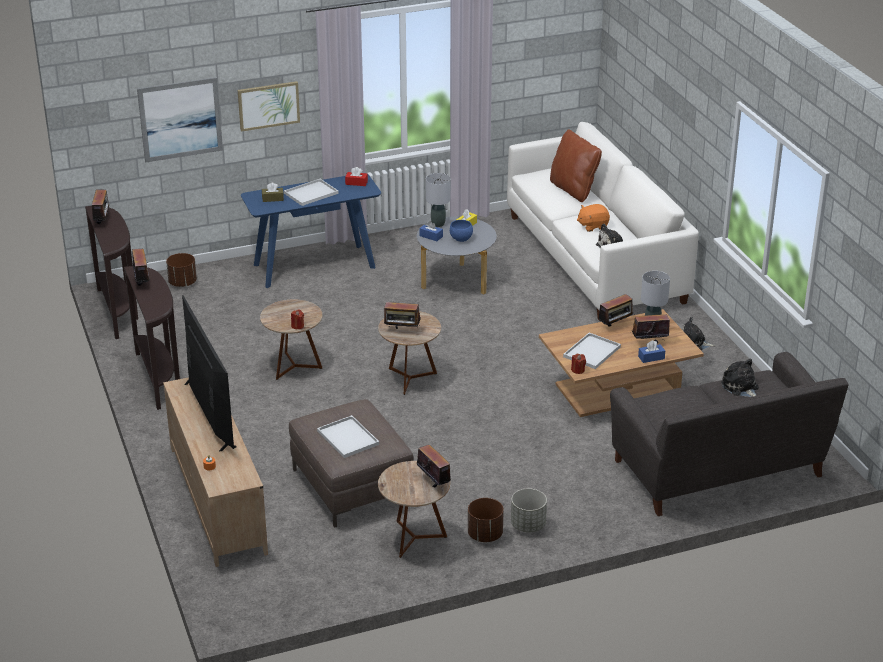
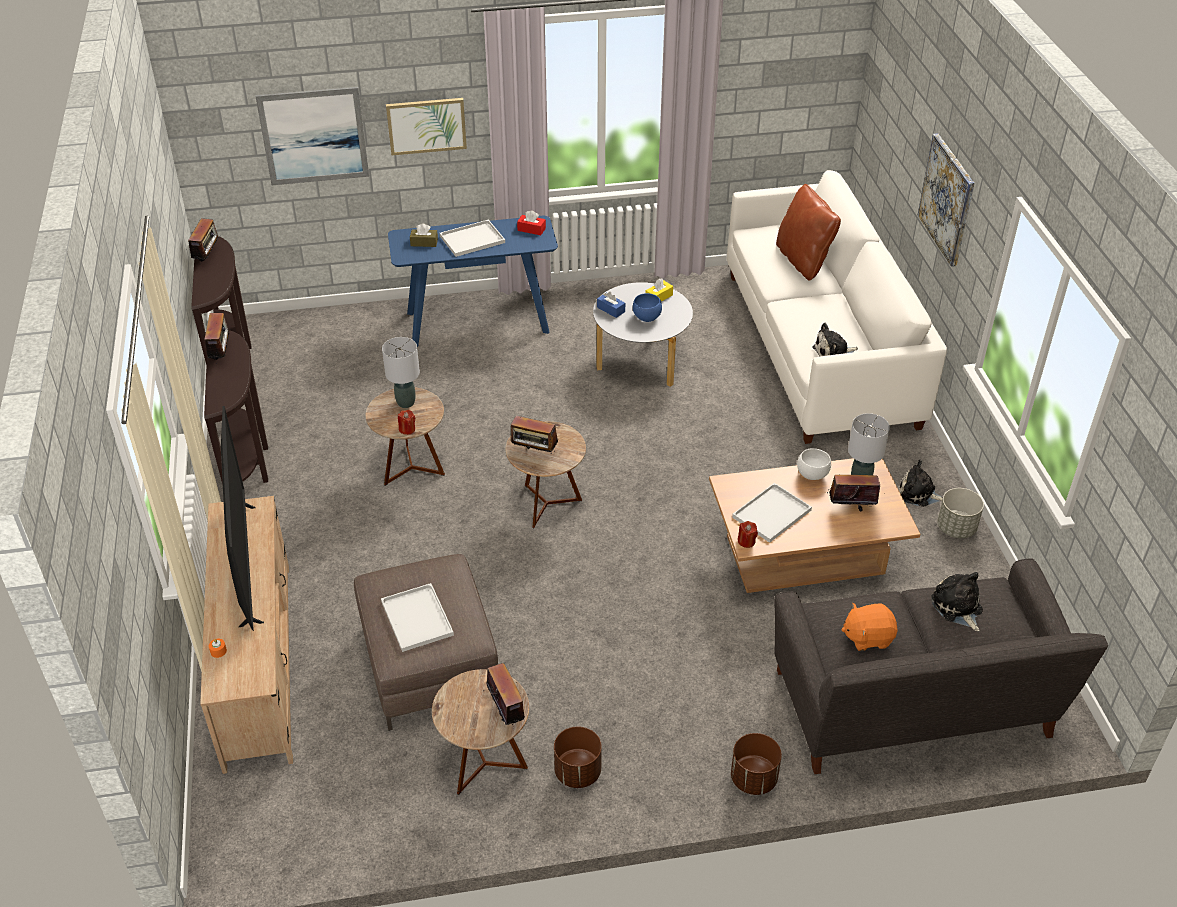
camera: 10 degrees right, 10 degrees up
brown planter [166,253,197,287] -> brown planter moved to [731,733,782,795]
grey table lamp [426,173,451,227] -> grey table lamp moved to [382,337,420,408]
grey planter [511,488,547,533] -> grey planter moved to [937,488,984,538]
orange plush toy [577,204,610,232] -> orange plush toy moved to [842,603,898,651]
radio [599,294,635,328] -> white bowl [797,448,831,480]
blue tissue box [638,340,665,363] -> none
none -> picture [918,133,975,267]

